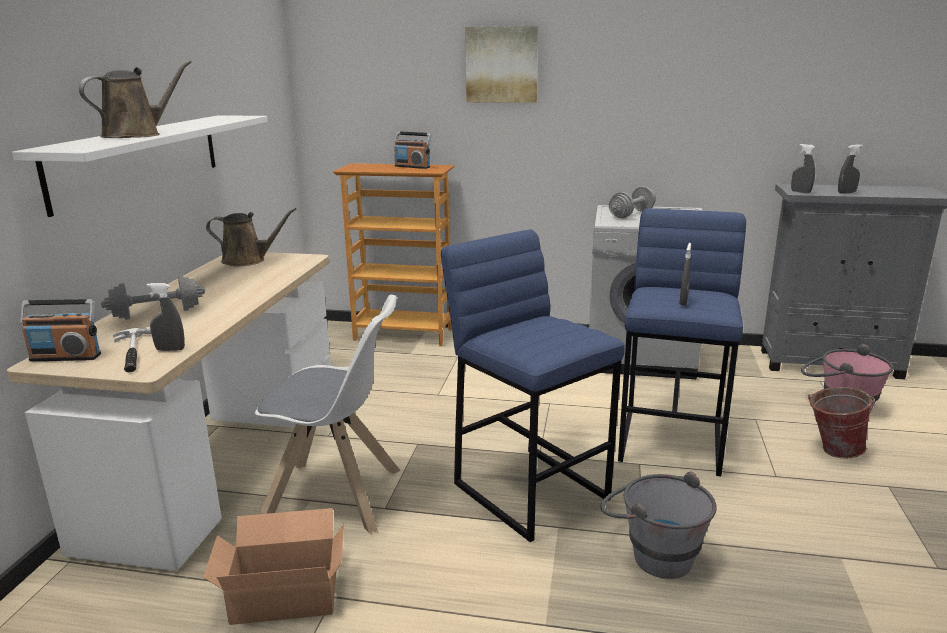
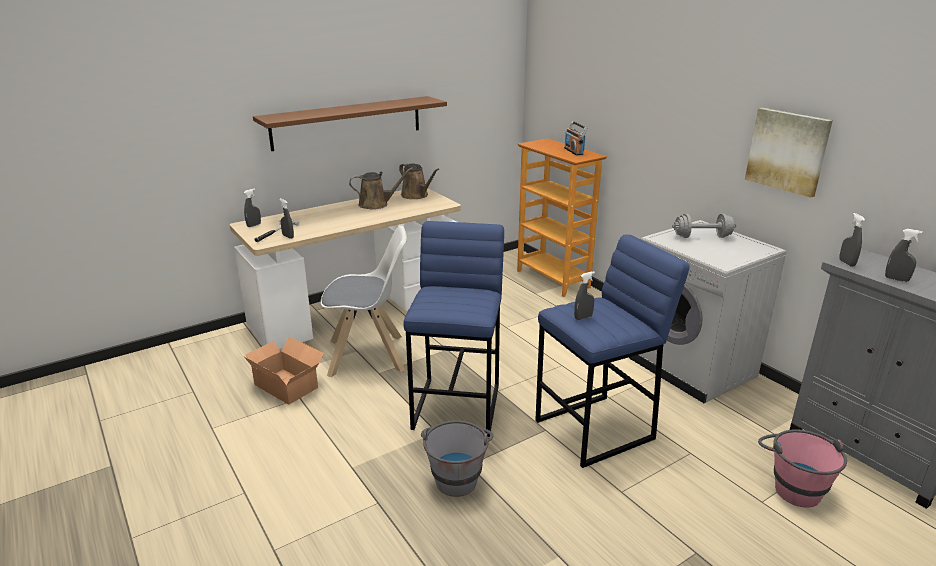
camera: 45 degrees right, 5 degrees up
white shelf [12,116,268,217] -> brown shelf [253,96,447,151]
radio [20,299,101,361] -> grey spray bottle [244,189,261,227]
brown watering can [79,60,191,138] -> brown watering can moved to [349,167,413,210]
grey dumbbell [101,276,205,320] -> none
chair [255,295,401,533] -> chair turned 60 degrees counterclockwise [321,226,407,377]
picture [465,26,538,102] -> picture moved to [745,108,833,198]
bucket [808,387,875,459] -> none

